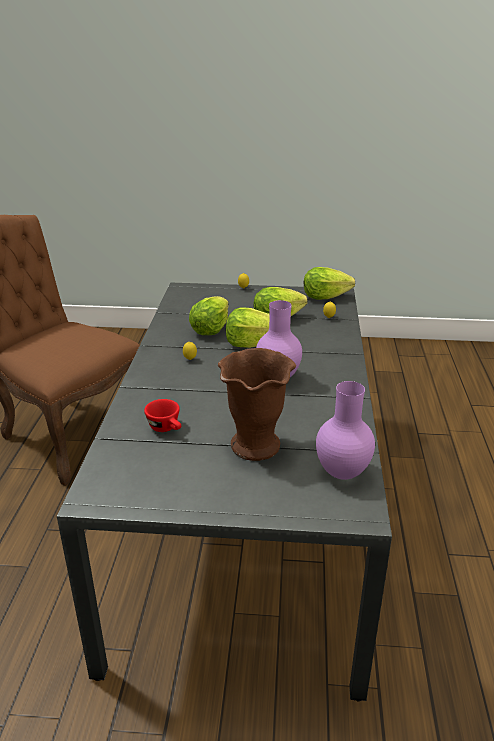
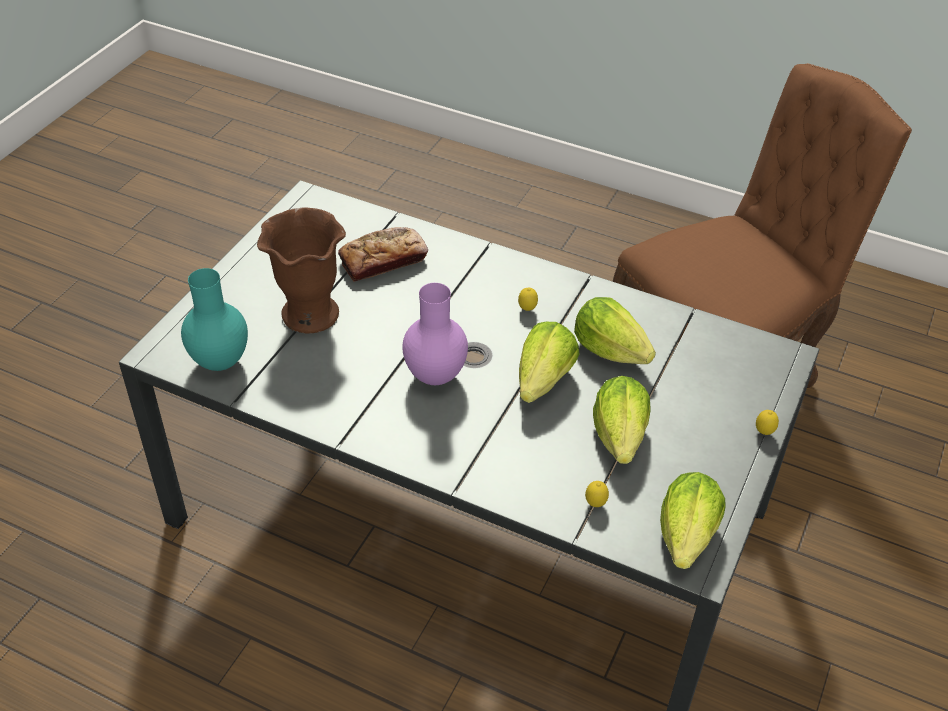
camera: 110 degrees right, 15 degrees up
red cup [144,399,181,432] -> bread [338,227,428,281]
purple vase [316,381,375,480] -> turquoise vase [181,268,248,371]

